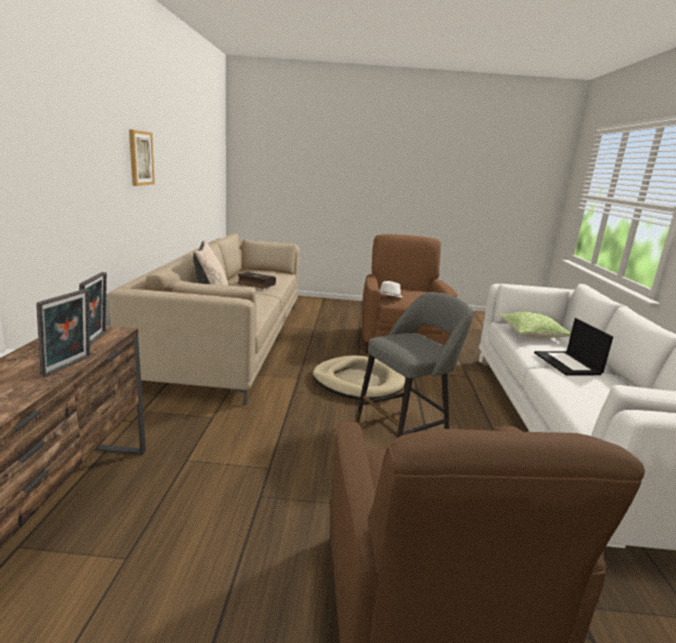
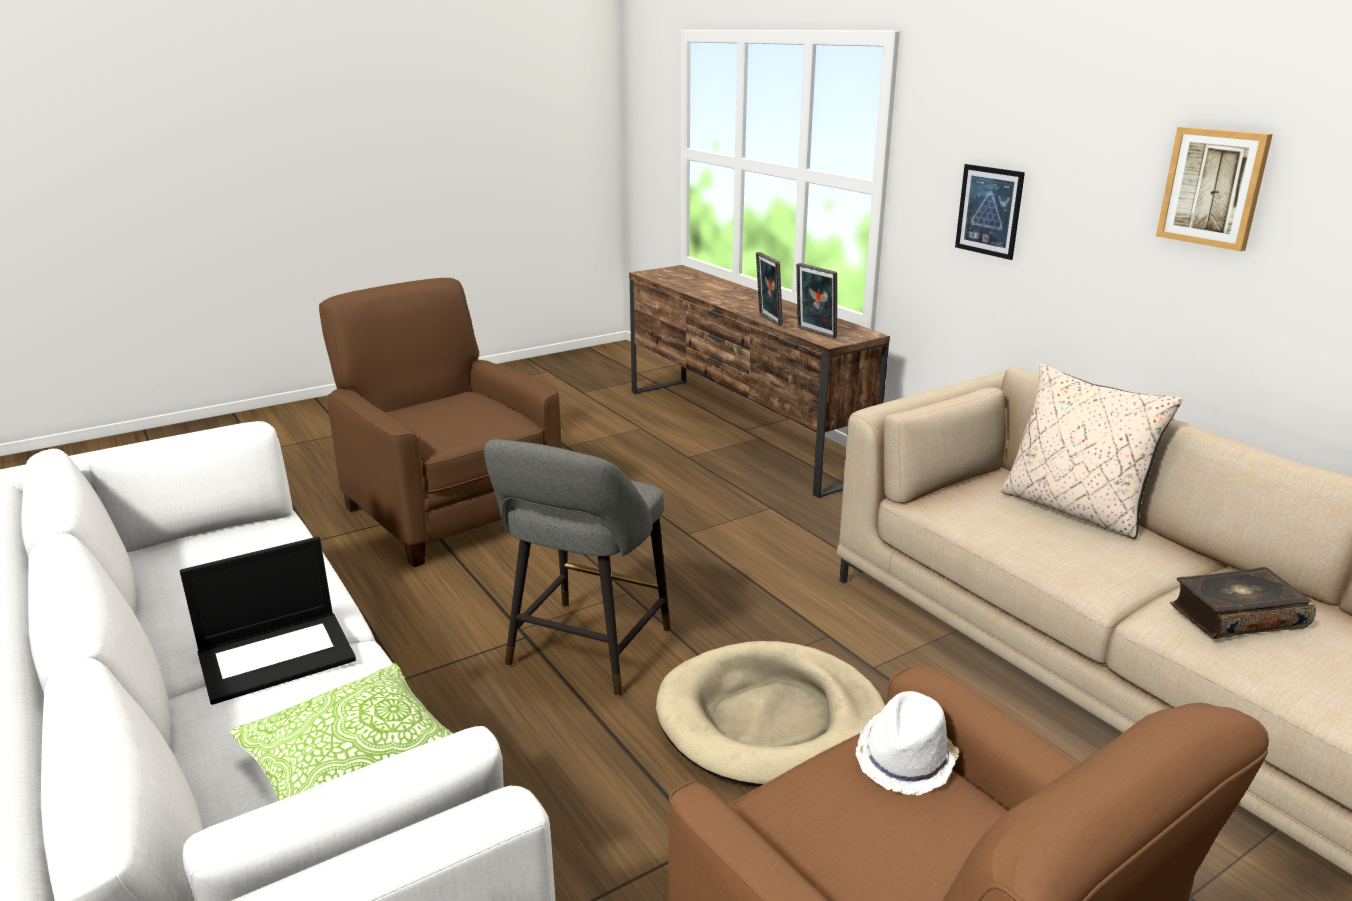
camera: 145 degrees right, 5 degrees up
laptop [534,318,613,376] -> laptop turned 105 degrees clockwise [180,537,356,705]
none -> picture [955,164,1025,260]

